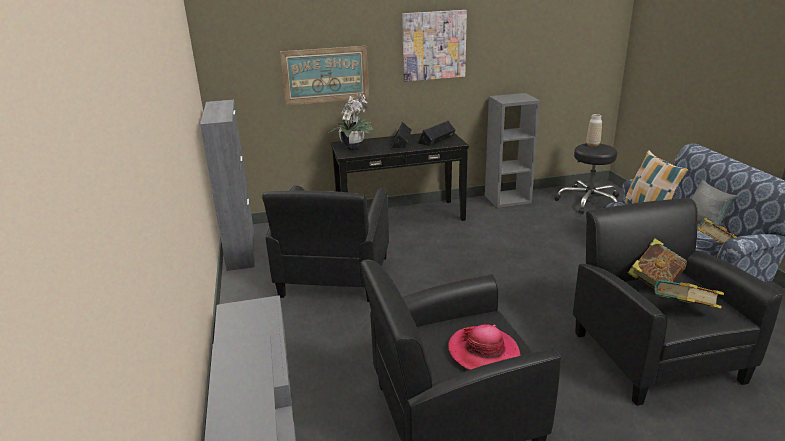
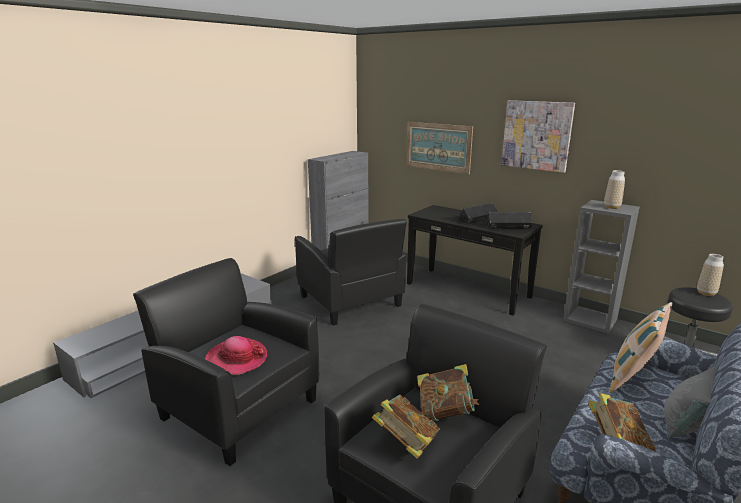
camera: 50 degrees right, 5 degrees down
black armchair [262,186,389,302] -> black armchair turned 90 degrees counterclockwise [295,219,407,326]
potted plant [329,93,374,150] -> none
none -> vase [604,170,625,209]

